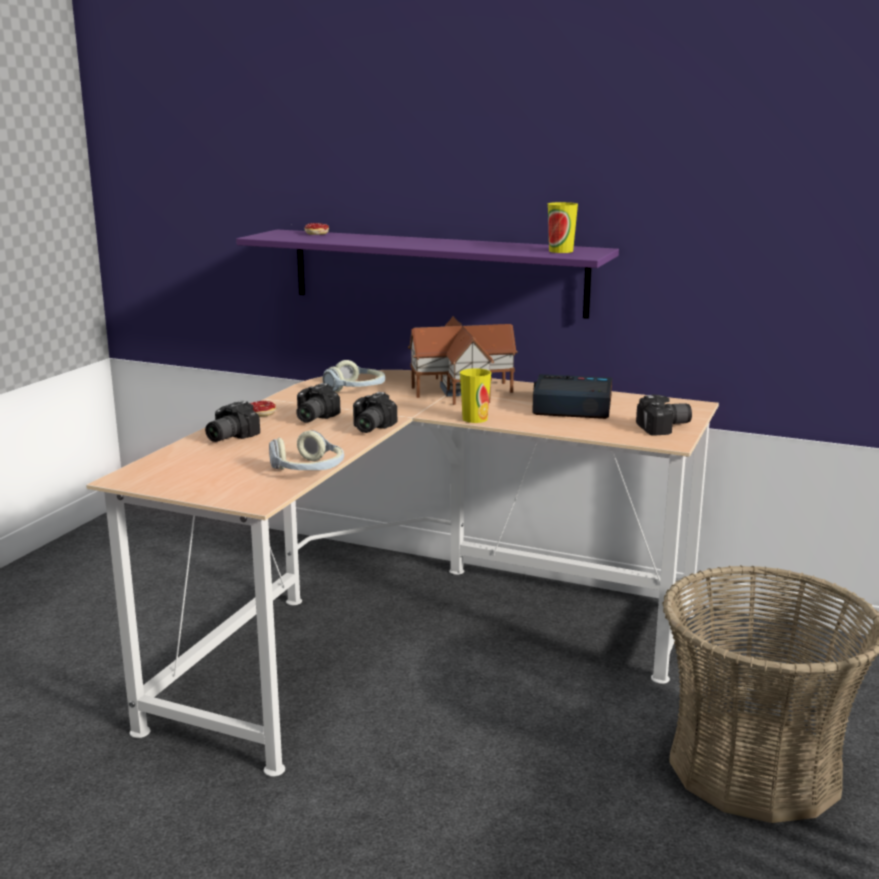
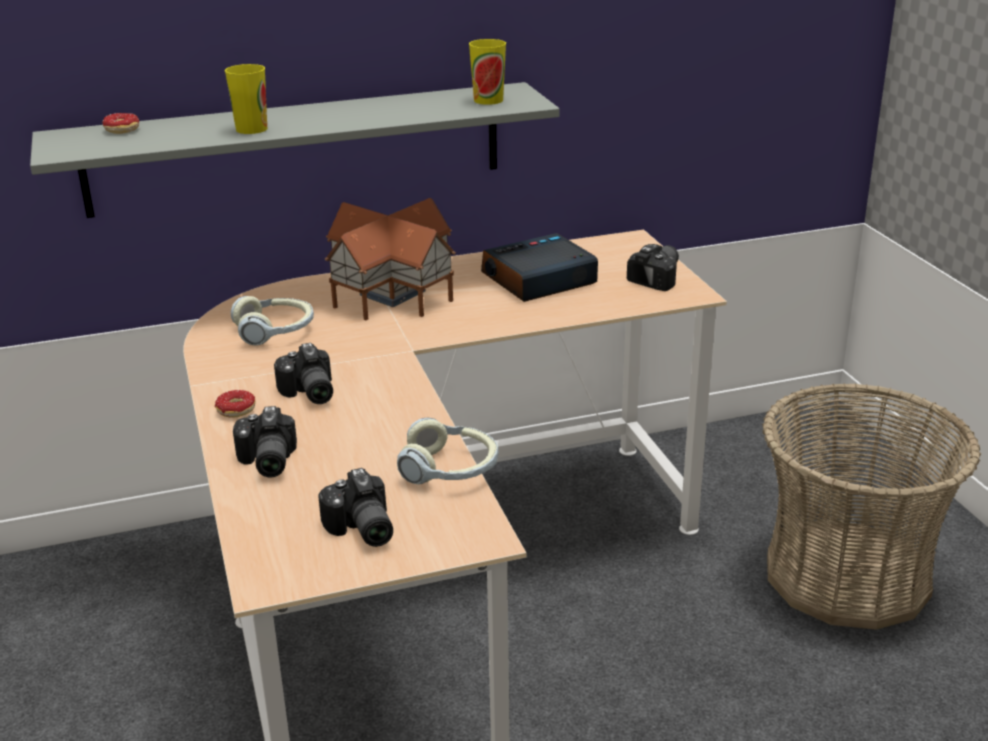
camera: 40 degrees left, 10 degrees up
purple shelf [236,230,619,319] -> grey shelf [30,82,560,218]
camera [353,392,397,433] -> camera moved to [318,468,393,547]
cup [460,368,491,423] -> cup moved to [225,64,267,134]

